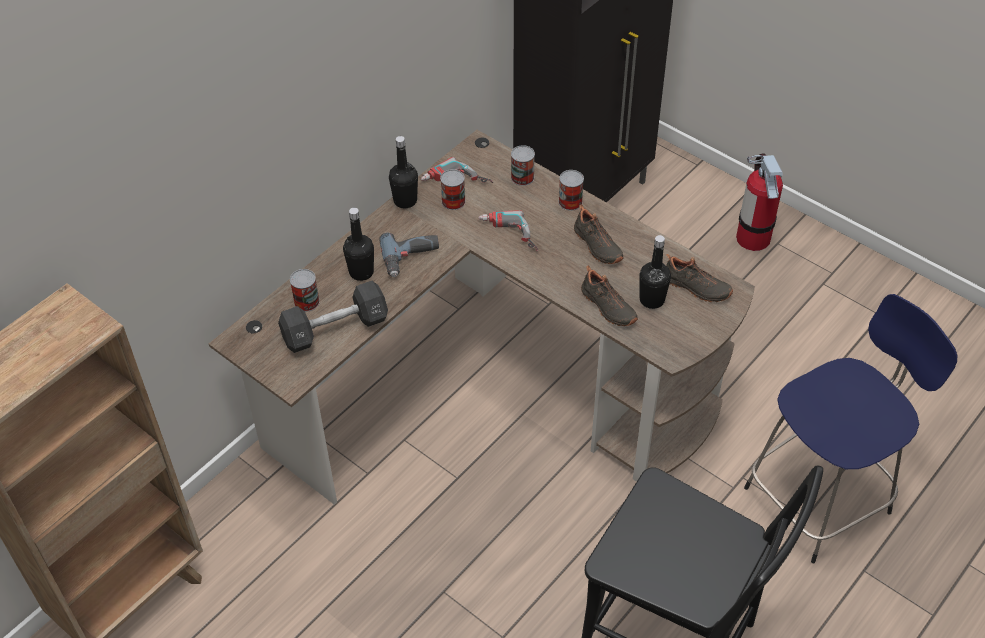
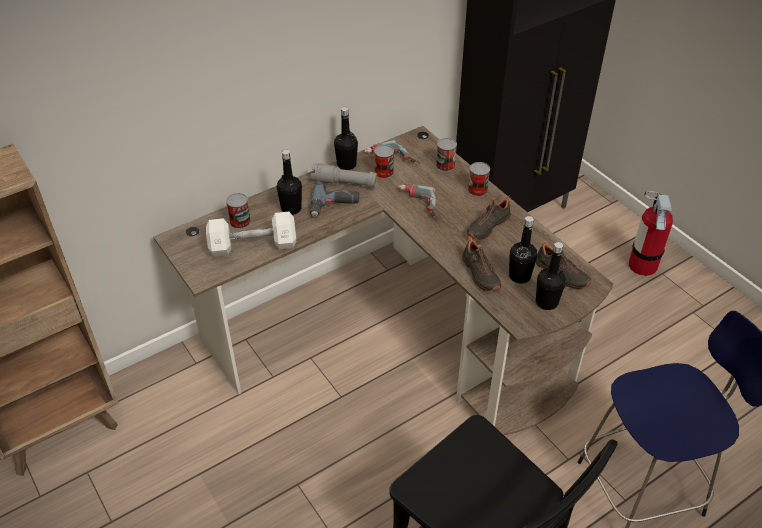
camera: 15 degrees right, 5 degrees down
black dumbbell [278,281,388,353] -> white dumbbell [206,211,296,257]
black shoe [574,204,623,264] -> black shoe turned 60 degrees clockwise [467,196,511,240]
none -> grey flashlight [311,163,378,188]
none -> black bottle [536,242,566,310]

